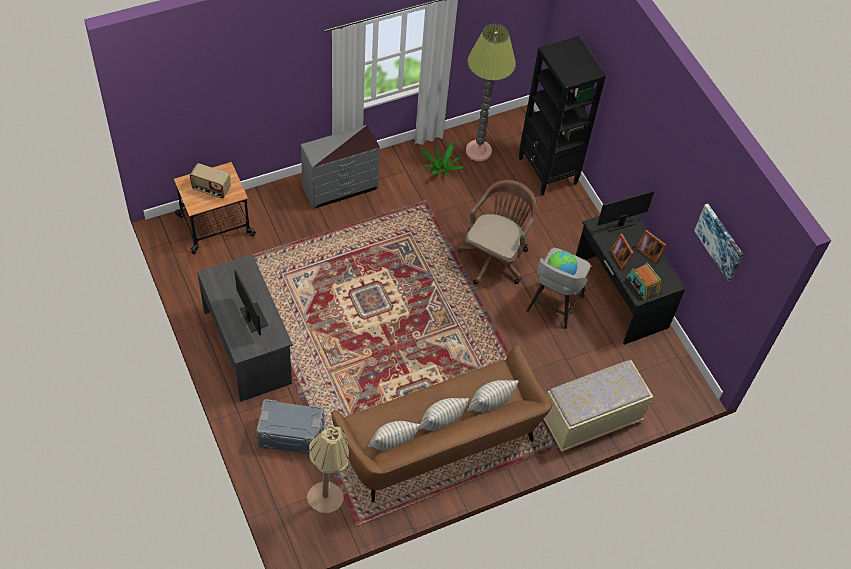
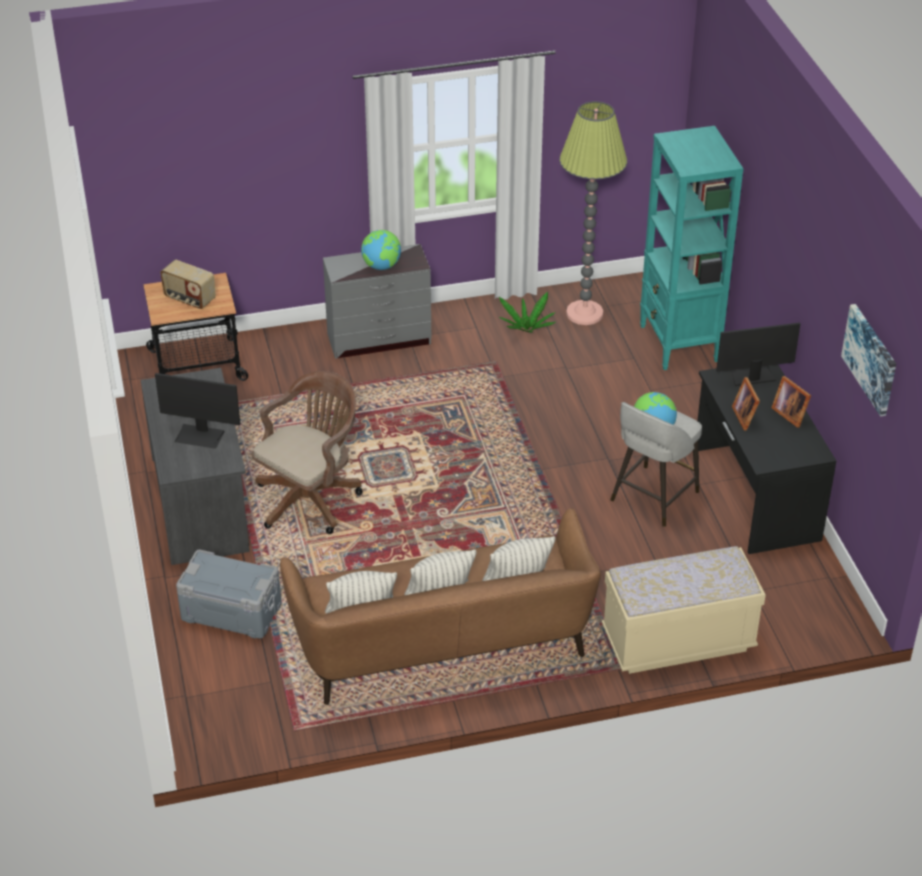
camera: 15 degrees right, 15 degrees down
monitor [234,270,269,335] -> monitor turned 120 degrees clockwise [155,373,240,449]
beige floor lamp [307,425,349,513] -> none
brown office chair [458,180,536,284] -> brown office chair moved to [252,371,363,534]
black bookcase [519,36,606,195] -> turquoise bookcase [640,126,744,370]
radio [627,262,661,300] -> none
none -> globe [361,230,401,270]

